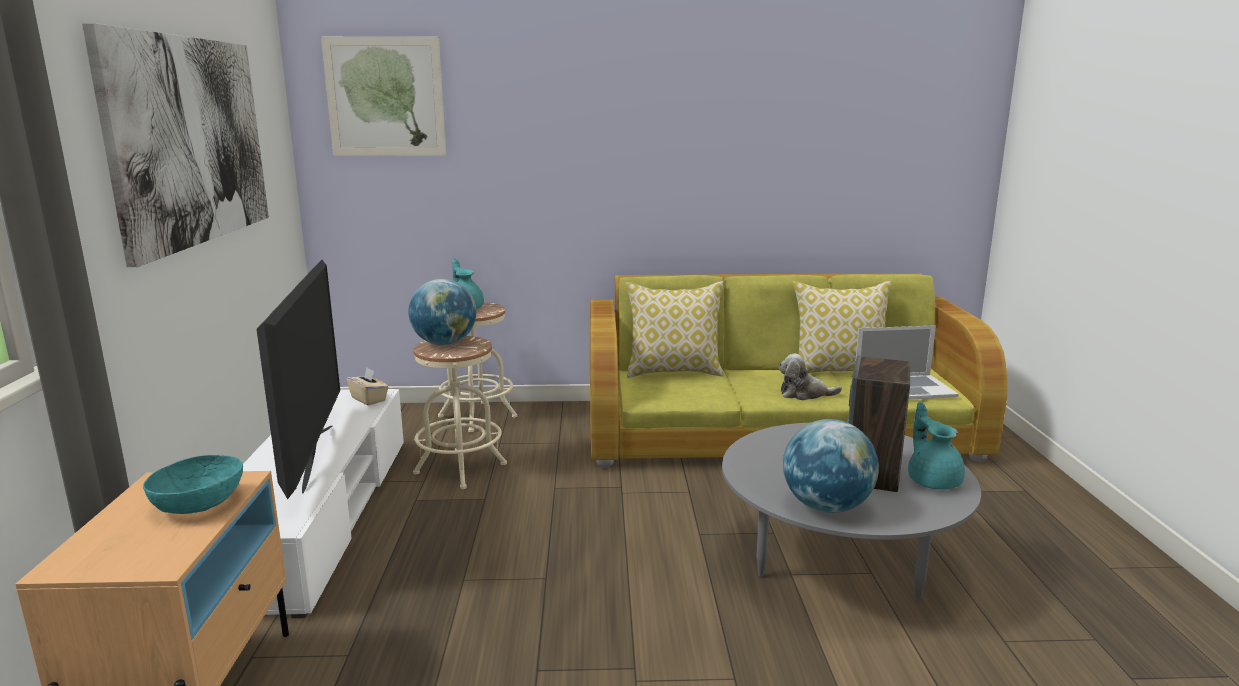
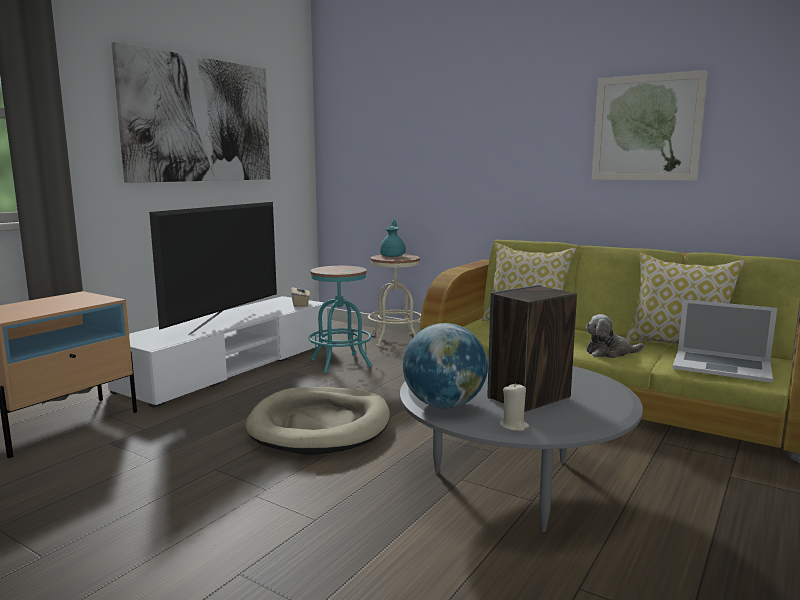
camera: 35 degrees right, 5 degrees down
turquoise bowl [143,455,243,514] -> none
picture [321,37,446,156] -> picture moved to [592,70,708,181]
globe [408,279,476,345] -> none
beige stool [413,336,507,489] -> turquoise stool [309,266,372,373]
plush toy [778,354,842,401] -> plush toy turned 45 degrees counterclockwise [585,314,644,358]
turquoise teapot [908,402,965,490] -> none
none -> beige dog bed [246,387,390,455]
none -> beige candle [499,383,529,431]

